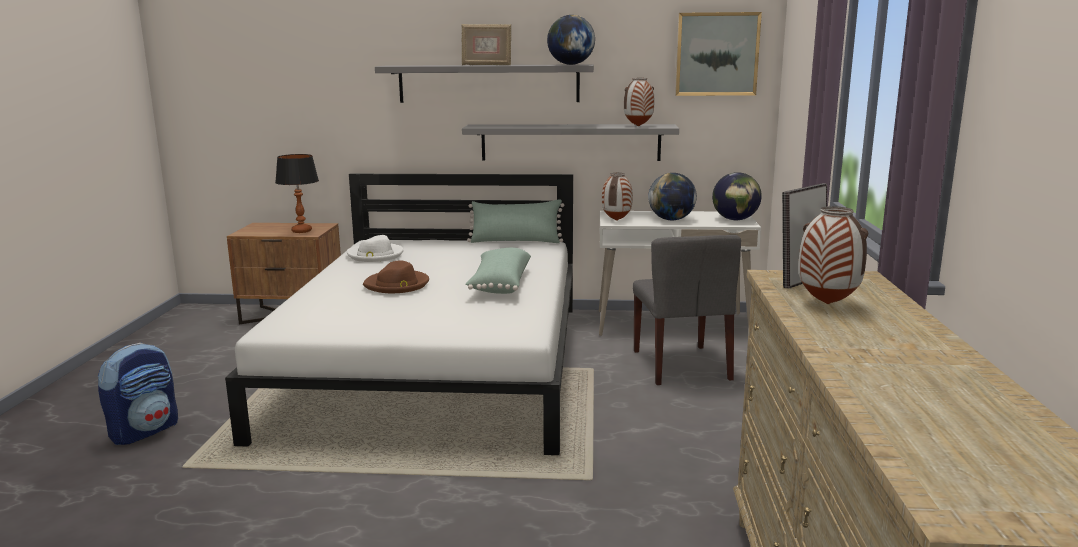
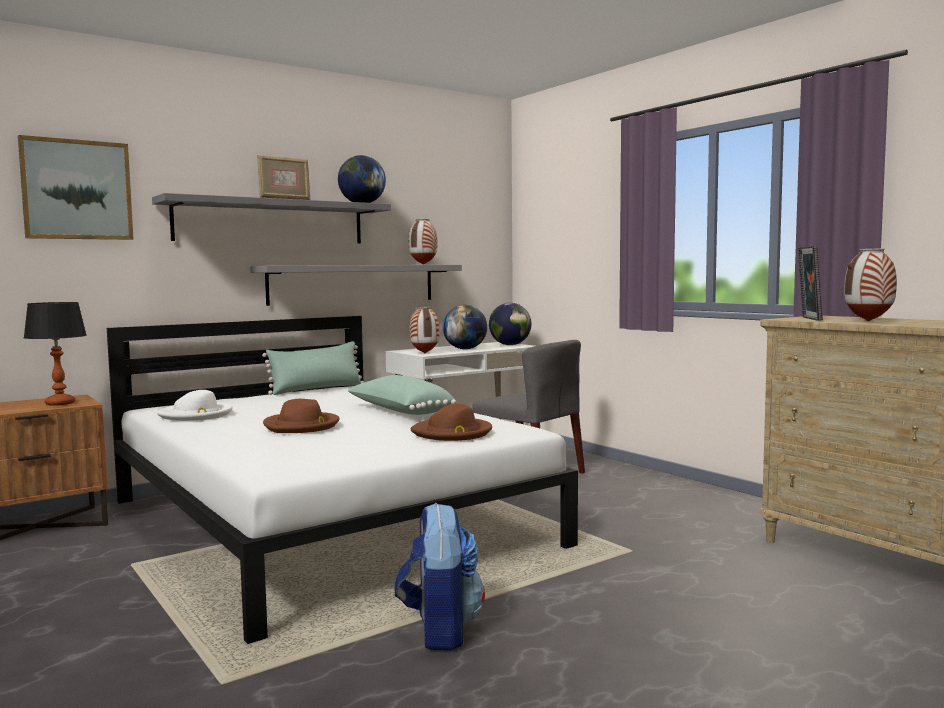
camera: 40 degrees left, 10 degrees down
backpack [98,343,178,445] -> backpack moved to [394,503,485,651]
picture [675,12,762,96] -> picture moved to [18,135,134,240]
none -> brown hat [411,404,492,441]

